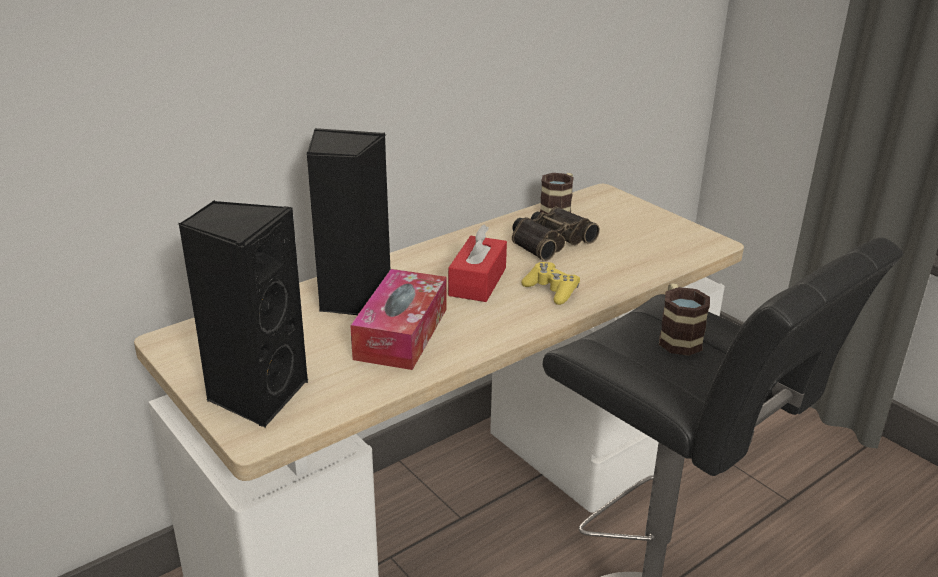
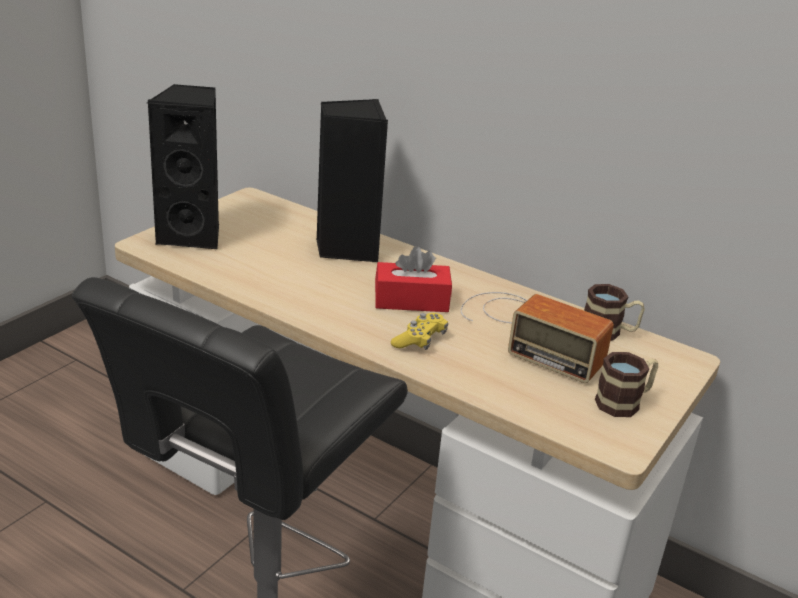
camera: 70 degrees right, 0 degrees up
tissue box [350,269,446,370] -> none
binoculars [512,207,600,261] -> radio [461,292,614,383]
mug [659,283,710,356] -> mug moved to [595,352,658,417]

